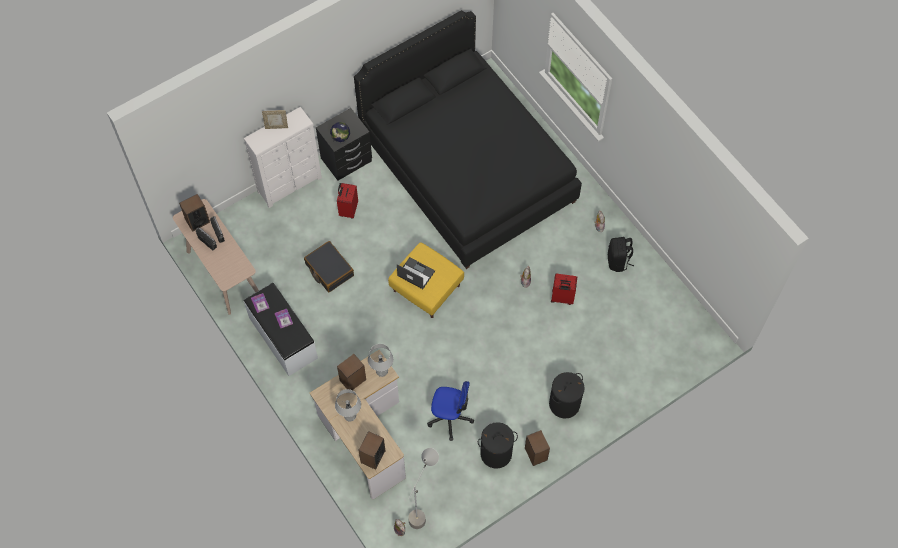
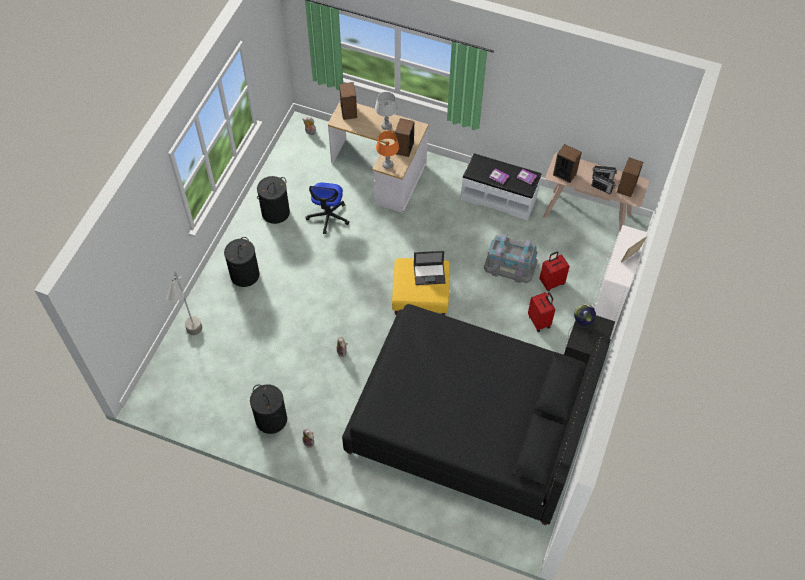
camera: 145 degrees right, 5 degrees down
black suitcase [304,241,354,292] -> grey storage box [484,234,537,283]
grey table lamp [368,344,394,377] -> orange table lamp [376,131,399,169]
grey floor lamp [408,448,439,529] -> grey floor lamp moved to [166,271,202,335]
office chair [427,381,474,441] -> office chair turned 60 degrees counterclockwise [306,183,350,234]
speaker [525,430,550,466] -> speaker moved to [553,144,582,183]
red suitcase [551,274,577,305] -> red suitcase moved to [539,251,570,291]
black backpack [608,237,634,272] -> black laundry basket [250,384,287,434]

